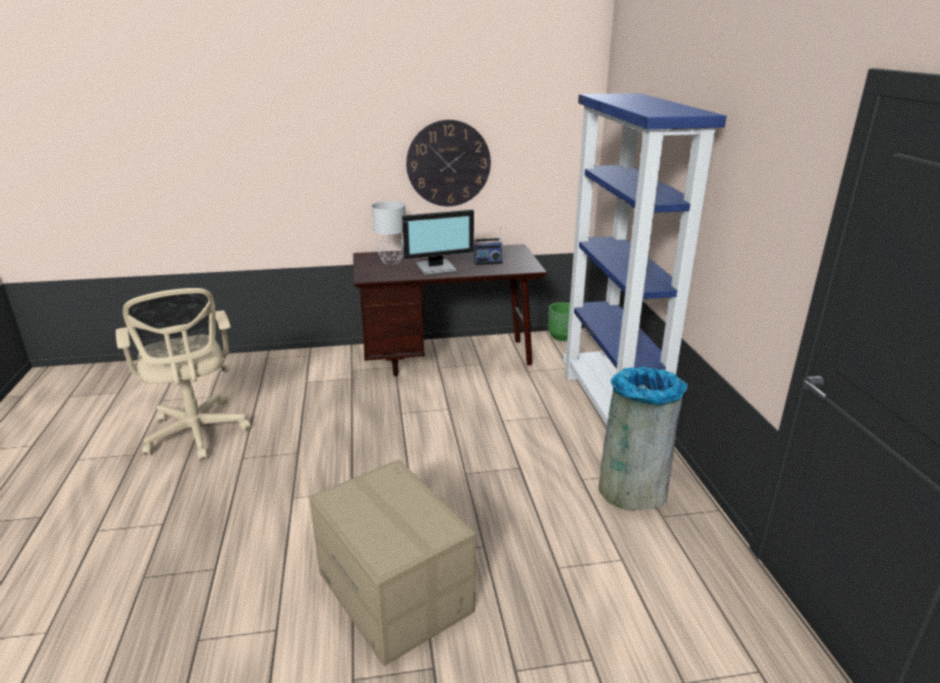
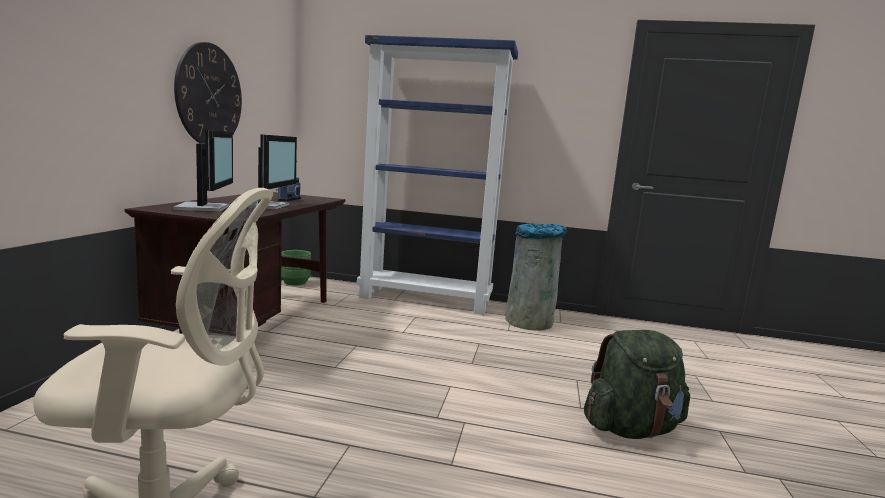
camera: 70 degrees left, 15 degrees down
cardboard box [309,460,476,666] -> green backpack [584,330,690,439]
grey table lamp [372,201,406,265] -> monitor [173,130,233,212]

